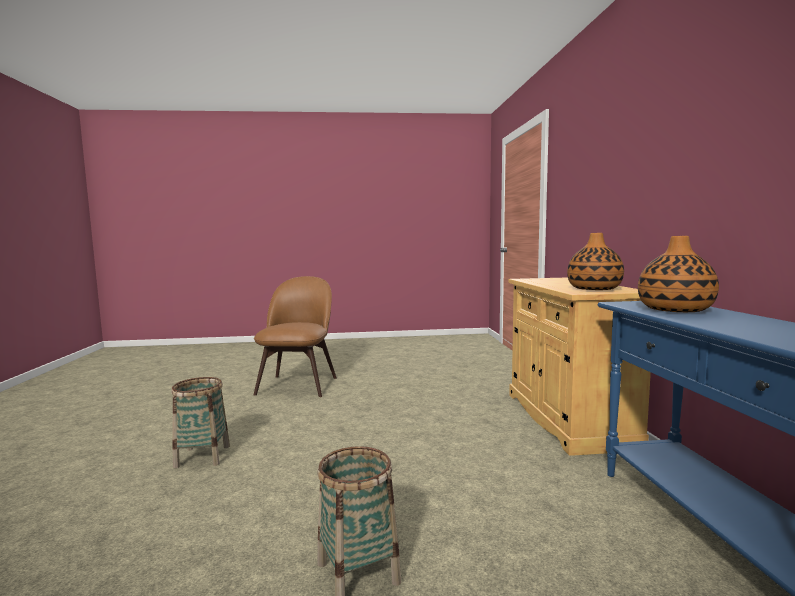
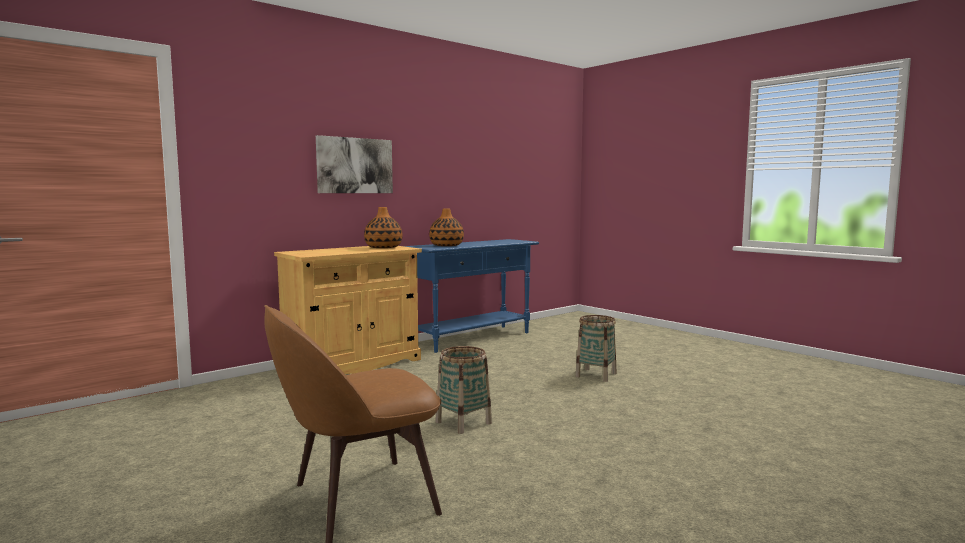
camera: 125 degrees left, 0 degrees up
basket [171,377,230,468] -> basket moved to [435,346,492,434]
none -> picture [316,135,393,193]

